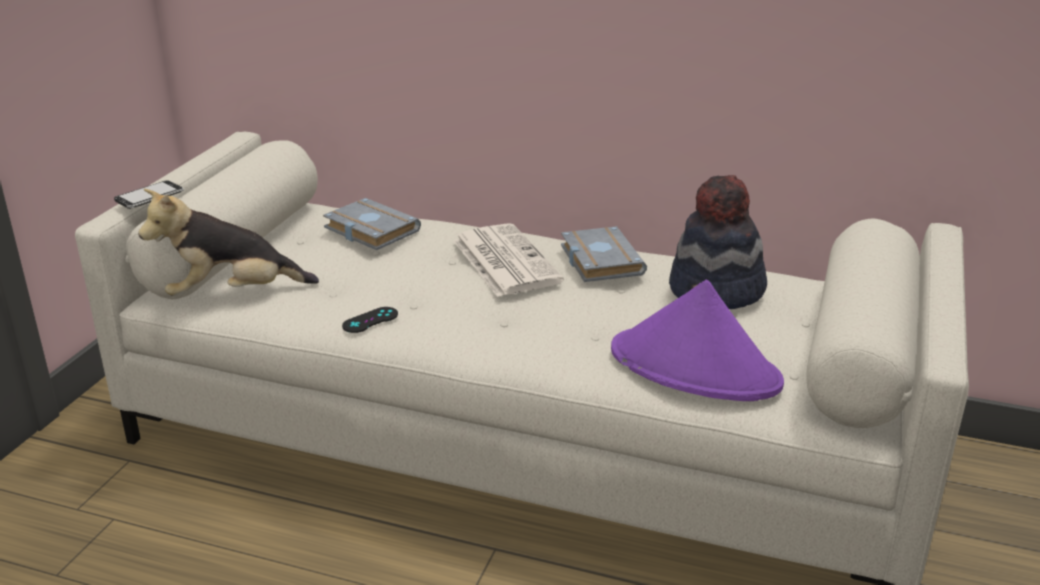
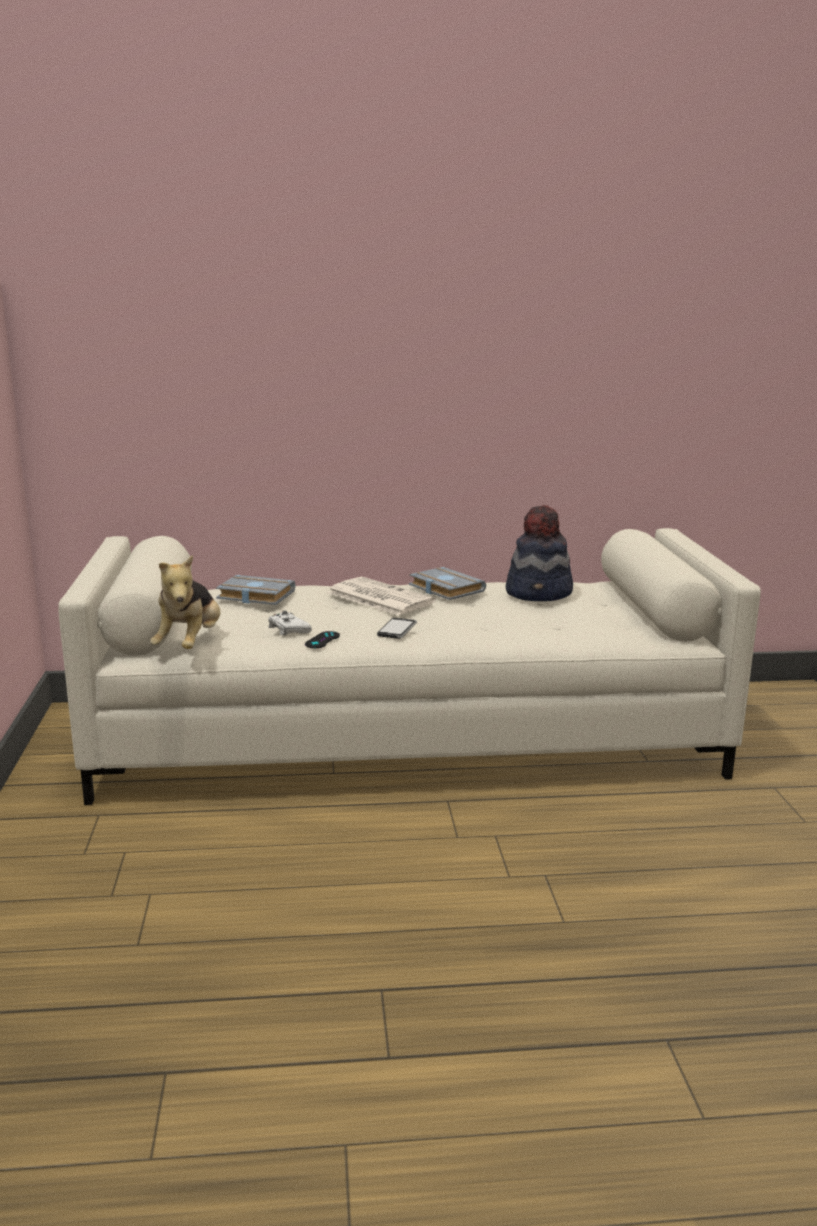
camera: 25 degrees left, 10 degrees down
phone [114,180,184,209] -> phone moved to [377,618,417,639]
plush toy [138,189,319,296] -> plush toy turned 45 degrees counterclockwise [150,555,220,649]
purple hat [611,280,784,401] -> none
none -> white game controller [268,611,312,635]

